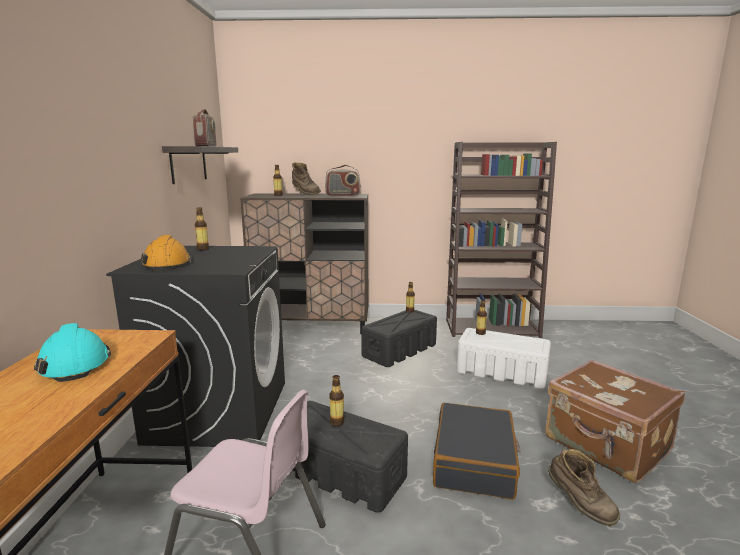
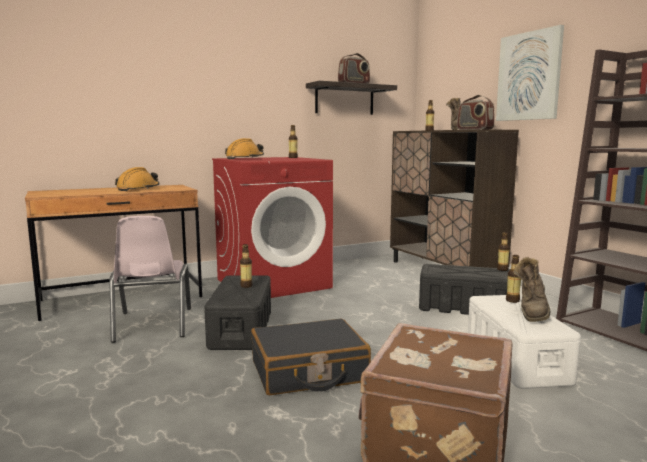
camera: 60 degrees right, 5 degrees down
turquoise hard hat [34,323,111,382] -> orange hard hat [115,167,160,191]
black washing machine [106,246,285,447] -> red washing machine [212,157,333,298]
brown boot [548,449,620,526] -> brown boot moved to [513,257,550,322]
none -> picture [496,25,564,121]

